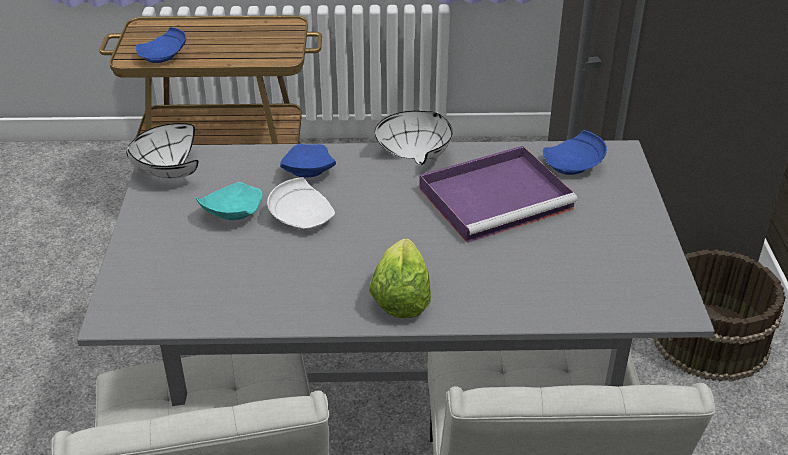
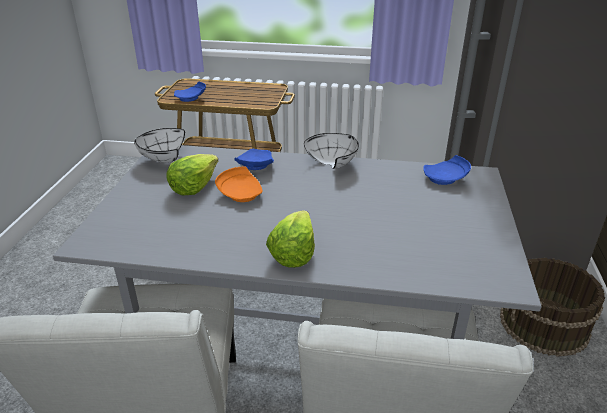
camera: 10 degrees right, 5 degrees down
turquoise plate [196,182,263,220] -> lettuce [166,154,218,196]
white plate [267,177,335,231] -> orange plate [215,167,263,202]
purple tray [419,146,578,243] -> none

